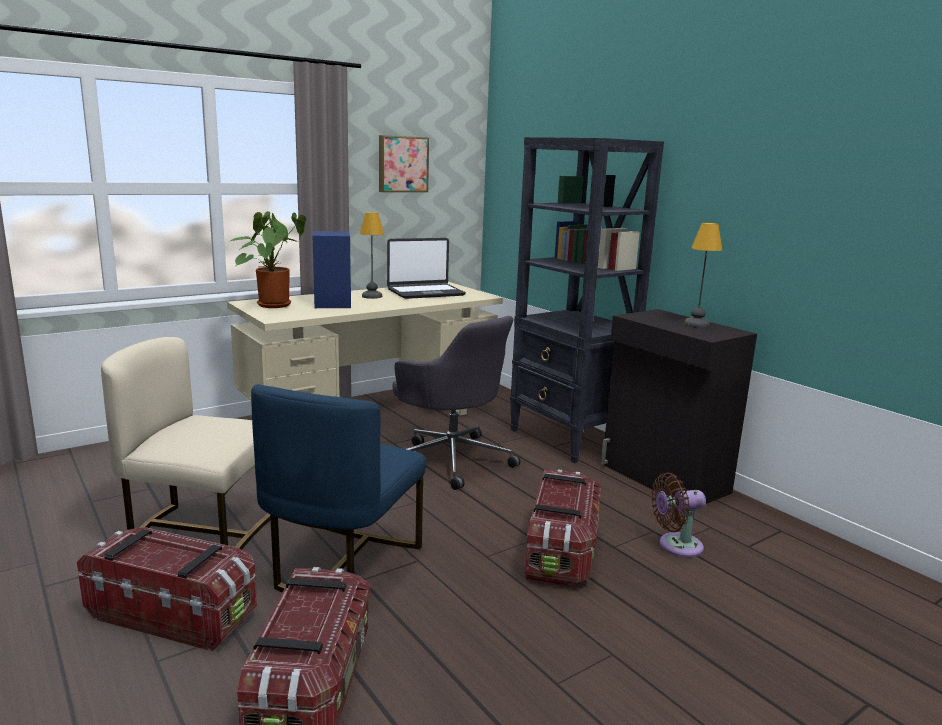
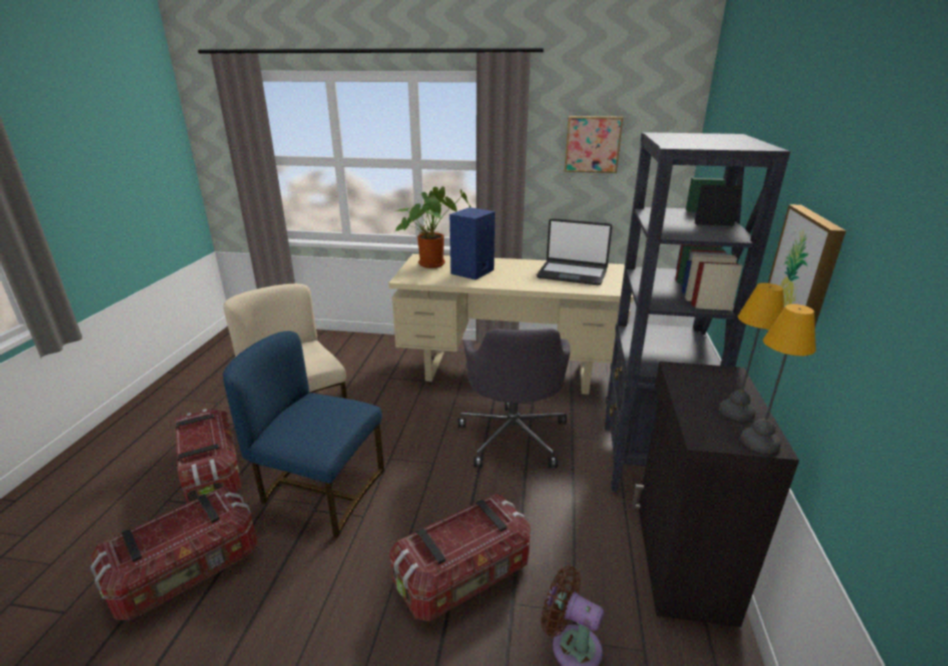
camera: 45 degrees right, 10 degrees up
blue chair [251,384,426,592] -> blue chair turned 45 degrees clockwise [223,331,384,538]
table lamp [360,212,384,299] -> table lamp moved to [740,304,816,454]
none -> picture [768,204,846,327]

